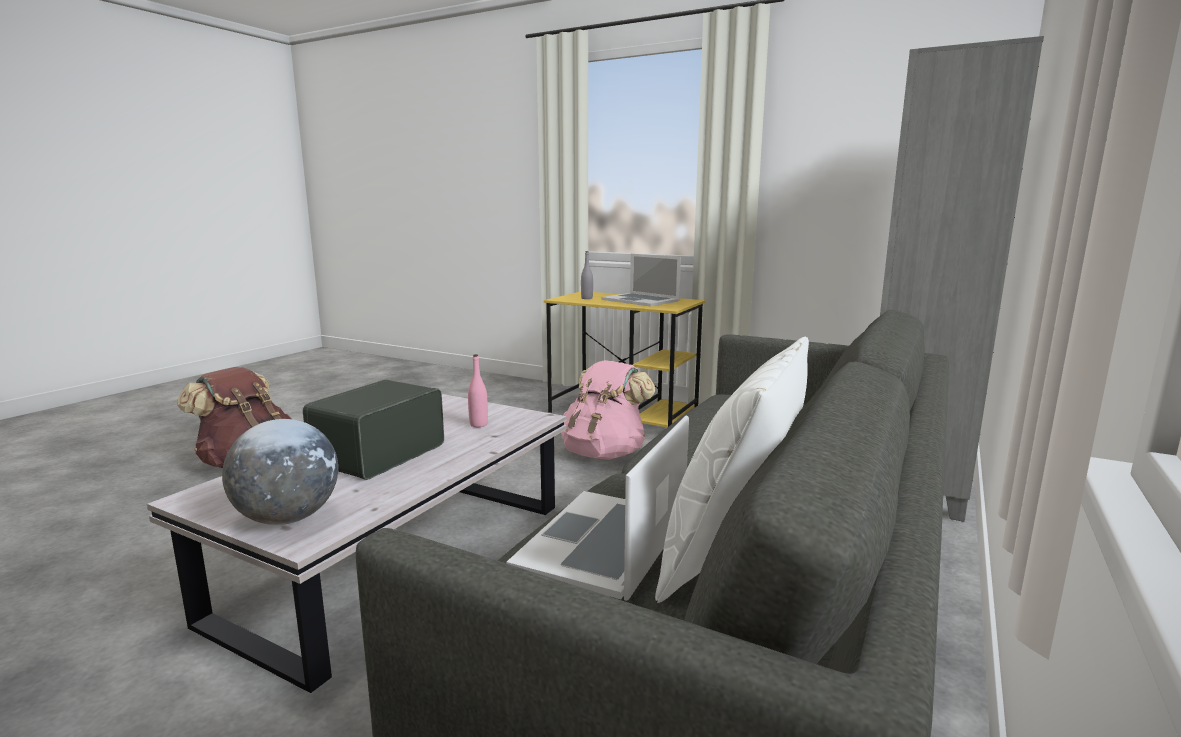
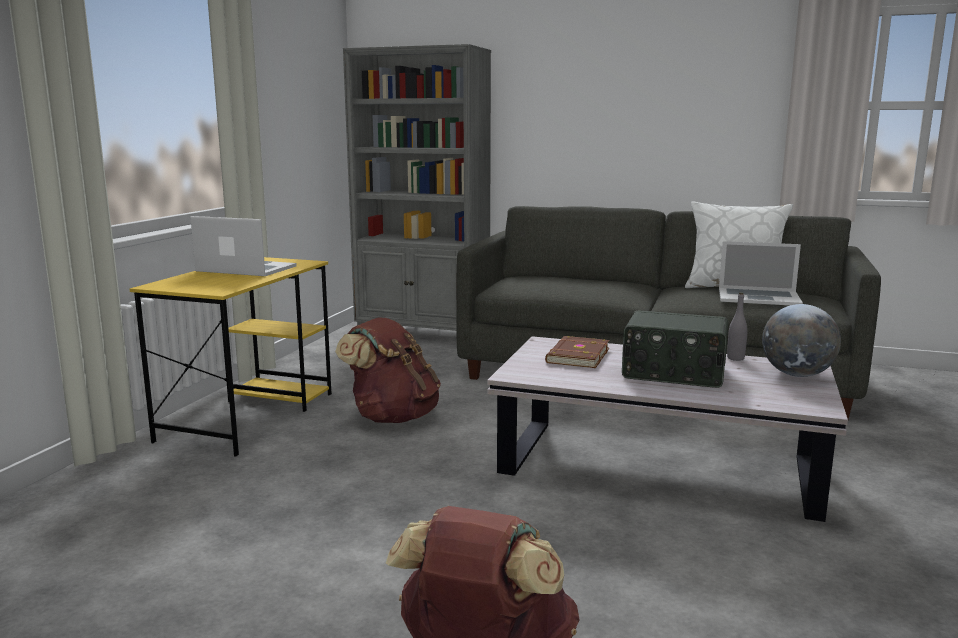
camera: 100 degrees left, 0 degrees up
pink bottle [468,354,488,427] -> brown book [545,336,609,368]
pink backpack [561,360,655,460] -> brown backpack [335,317,441,423]
grey bottle [581,251,593,299] -> grey bottle moved to [727,292,747,361]
laptop [601,254,681,307] -> laptop turned 105 degrees counterclockwise [190,216,297,276]

